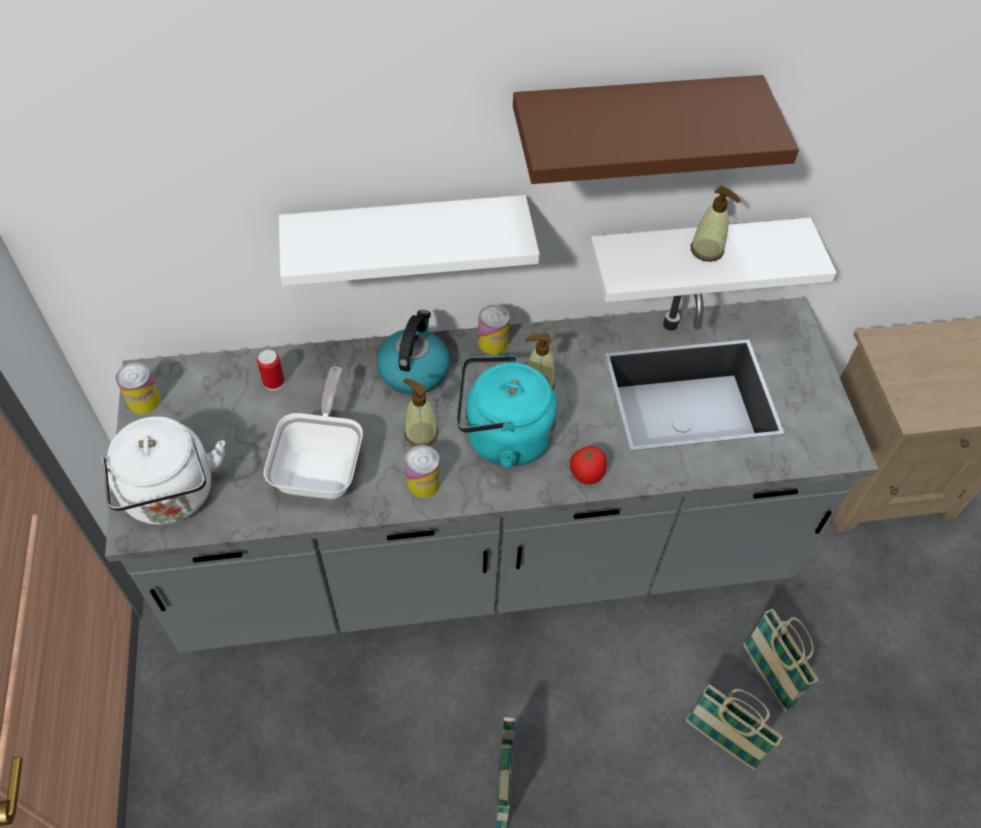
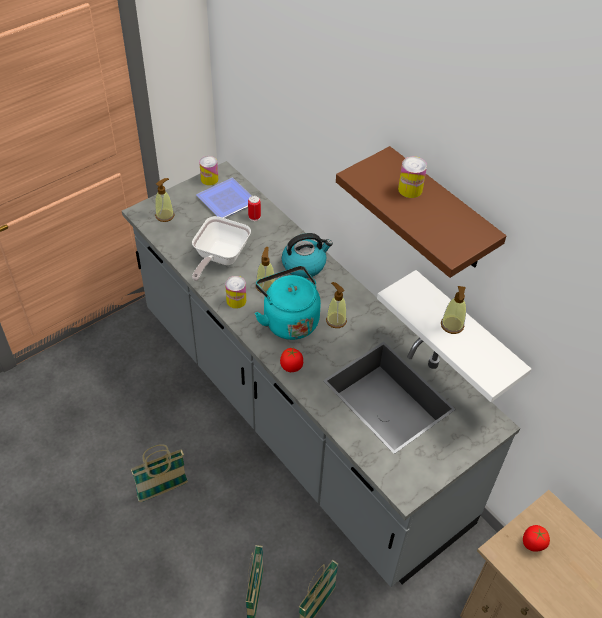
camera: 60 degrees right, 5 degrees down
white kettle [102,416,225,525] -> soap dispenser [155,178,175,222]
frying pan [263,367,363,499] -> frying pan turned 135 degrees clockwise [192,216,251,281]
white shelf [279,195,540,286] -> none
can [478,305,510,355] -> can moved to [398,157,427,198]
none -> plate [196,178,252,218]
none -> tomato [523,525,550,552]

